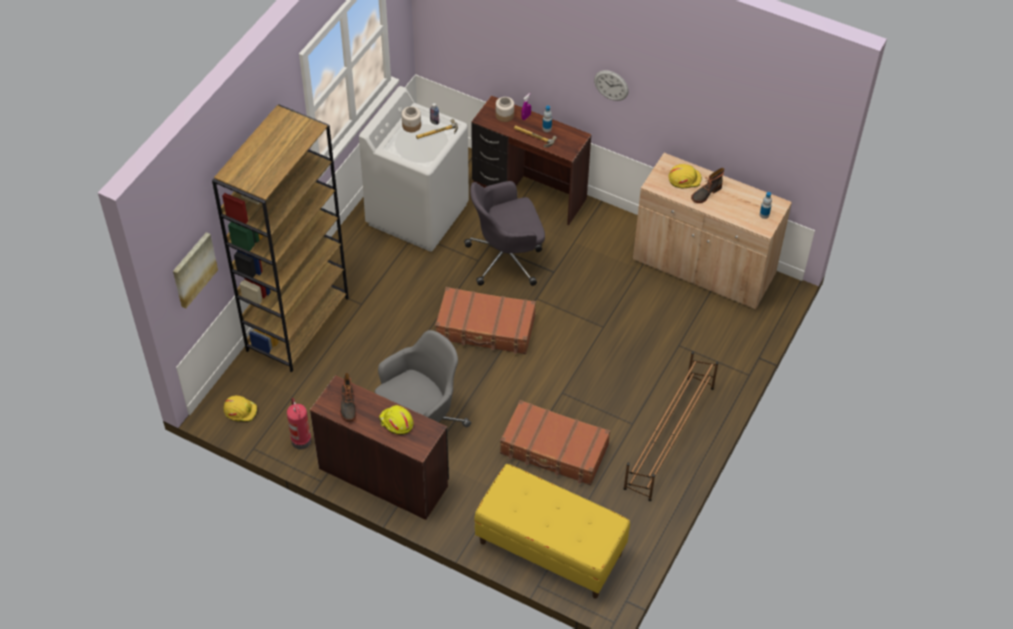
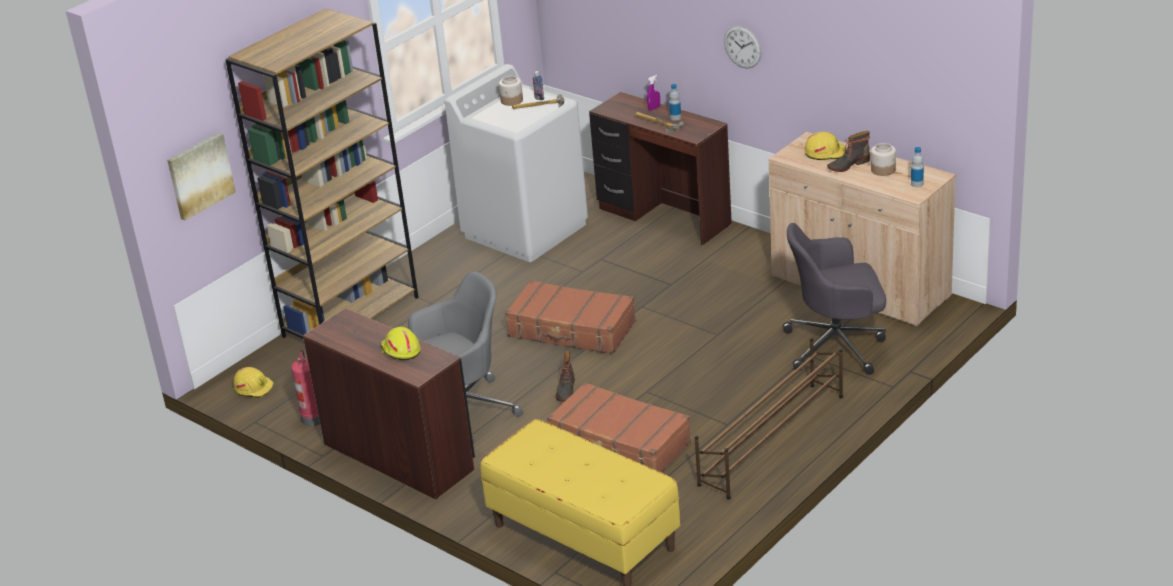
camera: 15 degrees right, 20 degrees down
boot [340,373,356,421] -> boot moved to [555,350,575,402]
grey office chair [464,181,545,286] -> grey office chair moved to [783,223,886,375]
jar [496,97,514,122] -> jar moved to [871,143,896,176]

